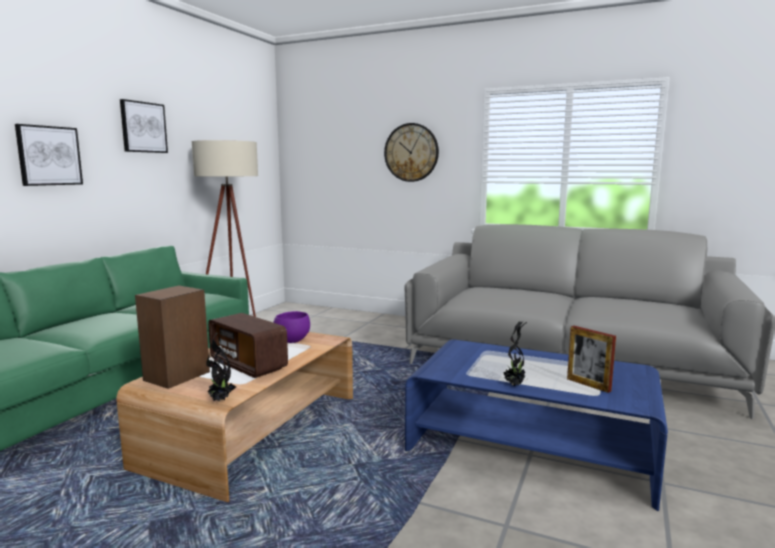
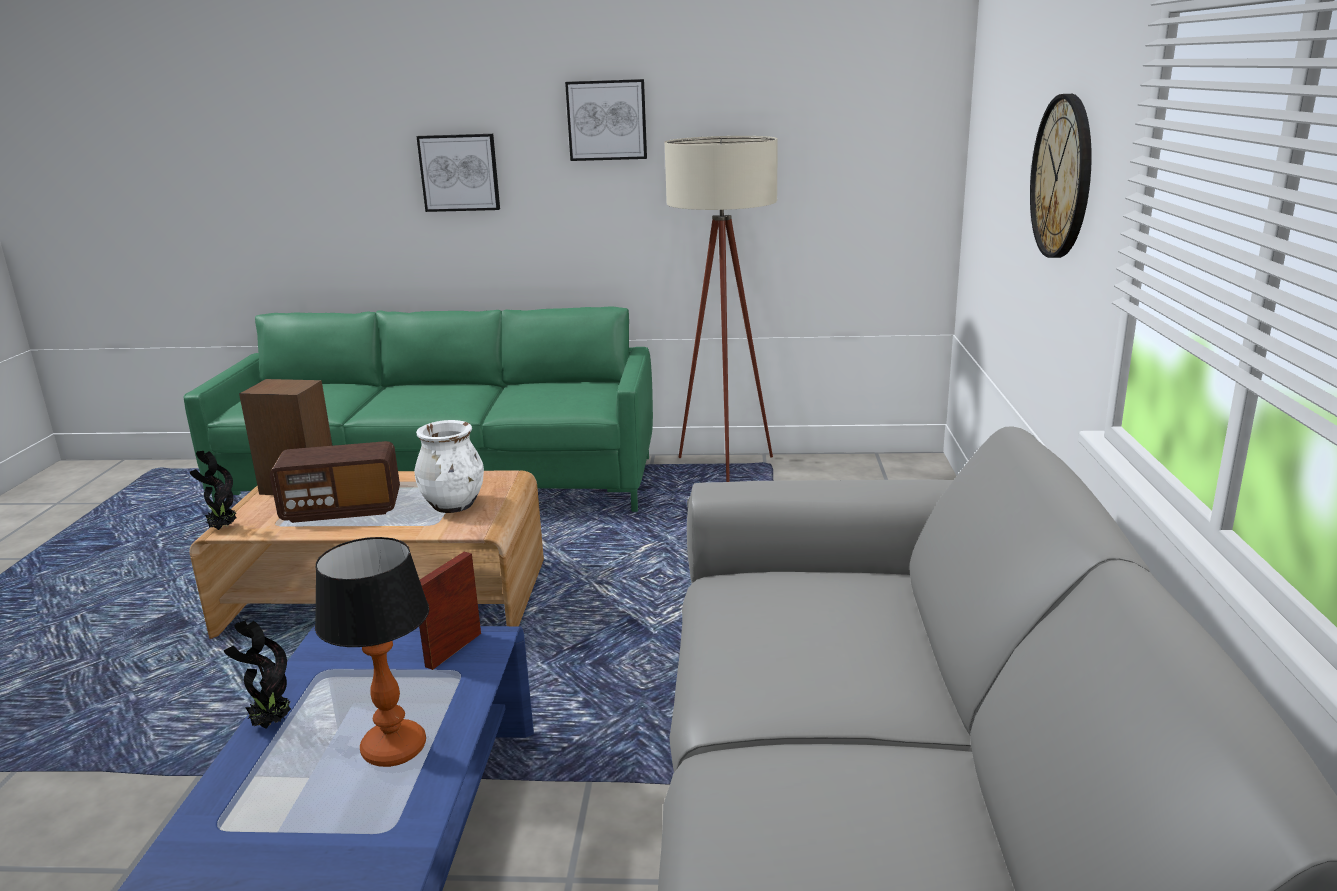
camera: 70 degrees right, 10 degrees up
radio [208,313,288,378] -> radio turned 120 degrees counterclockwise [270,441,400,523]
purple bowl [274,311,310,343] -> white vase [414,420,484,513]
picture frame [567,326,616,393] -> picture frame moved to [419,552,481,670]
none -> table lamp [315,537,429,767]

